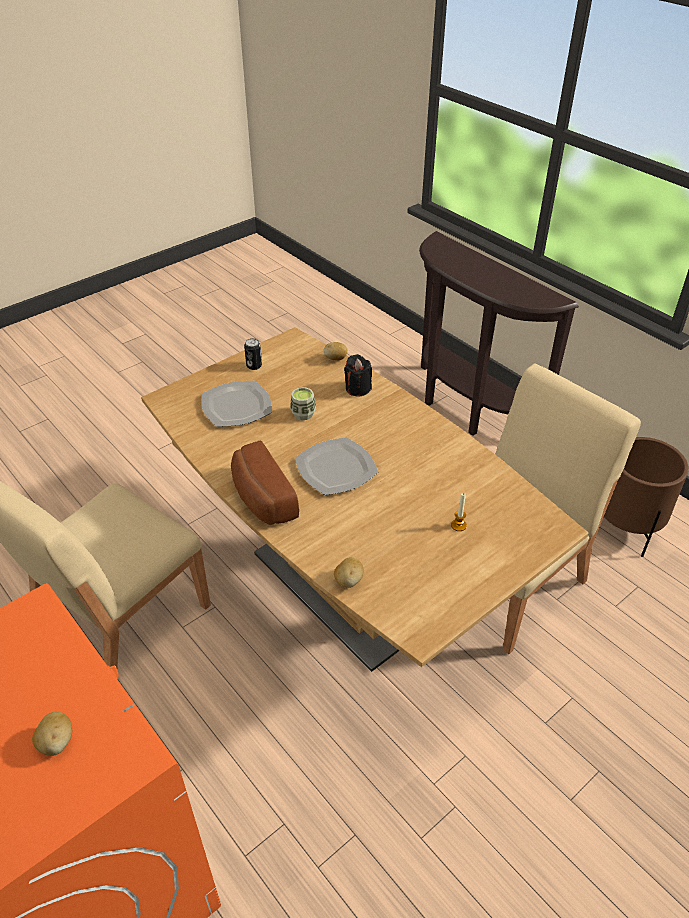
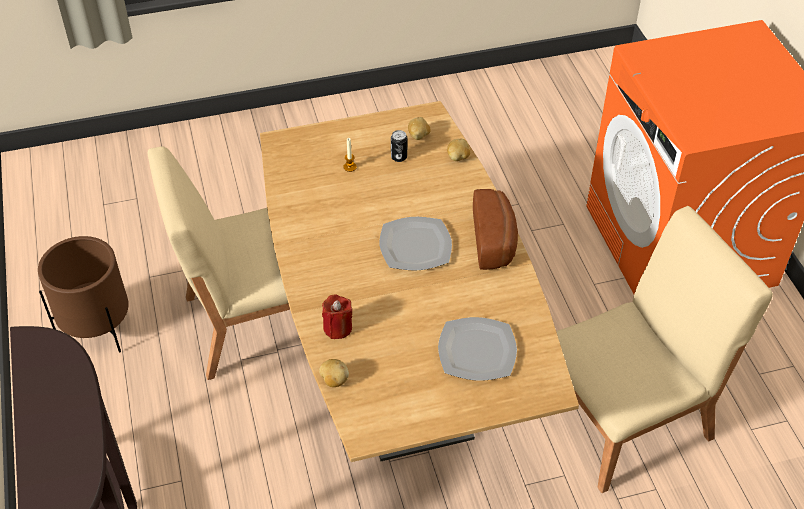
camera: 155 degrees left, 5 degrees up
potato [32,712,72,756] -> potato moved to [408,117,431,140]
can [244,338,262,370] -> can moved to [391,130,407,162]
cup [290,387,316,420] -> none
black candle [344,354,372,397] -> red candle [322,295,352,339]

